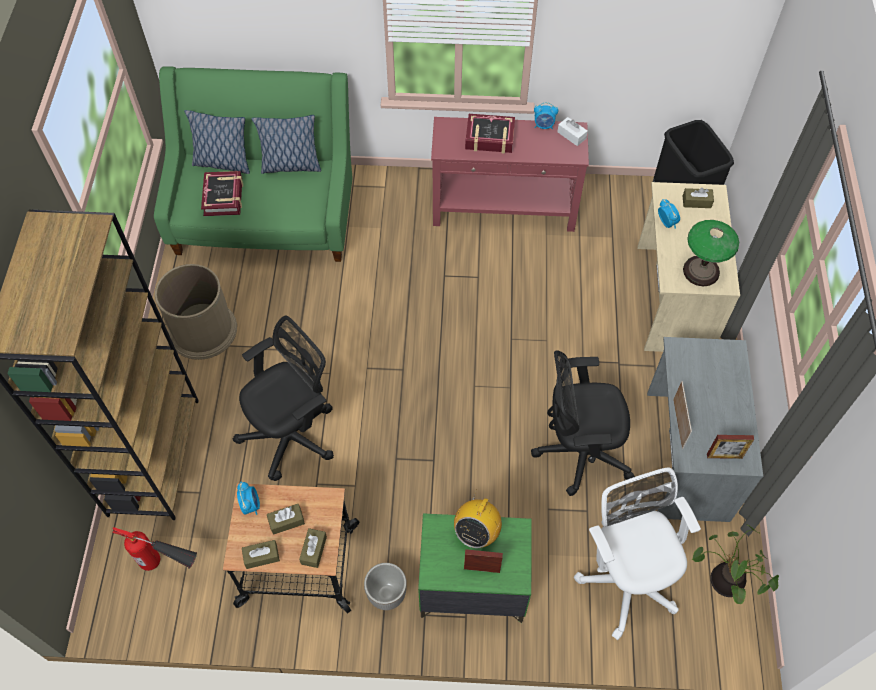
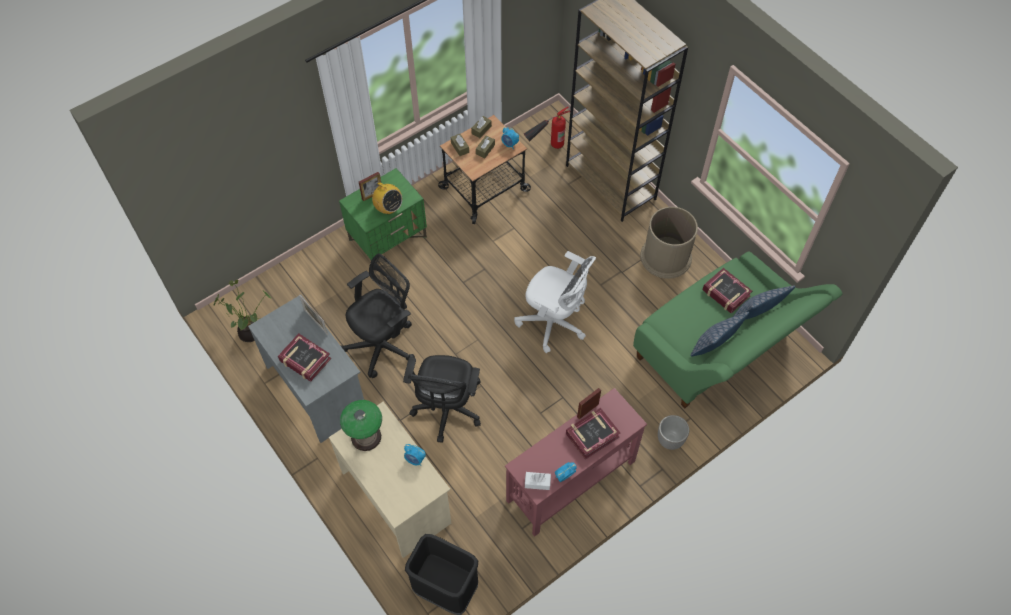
camera: 140 degrees right, 0 degrees up
black office chair [233,316,334,481] -> black office chair moved to [403,355,481,443]
planter [364,563,407,610] -> planter moved to [658,415,689,450]
radio [454,492,502,548] -> radio turned 150 degrees clockwise [369,182,402,214]
white office chair [574,468,701,640] -> white office chair moved to [514,251,596,353]
brown tissue box [683,188,714,208] -> none
picture frame [707,435,754,459] -> picture frame moved to [577,388,601,419]
none -> book [278,334,331,382]

